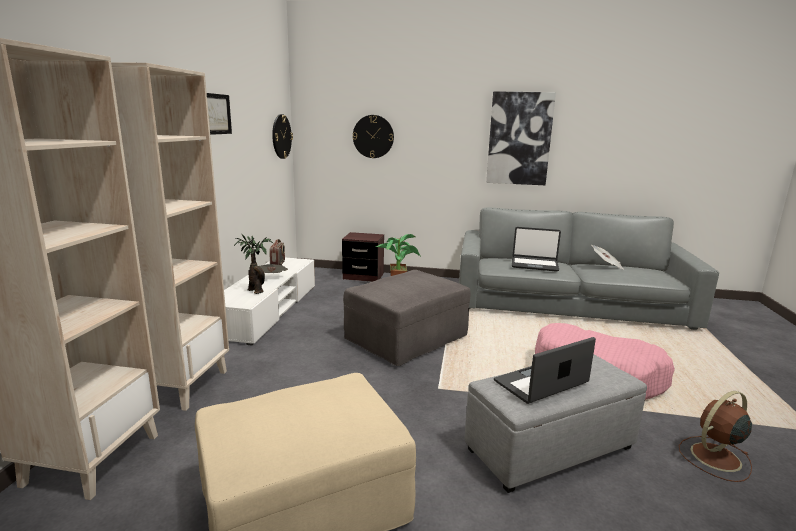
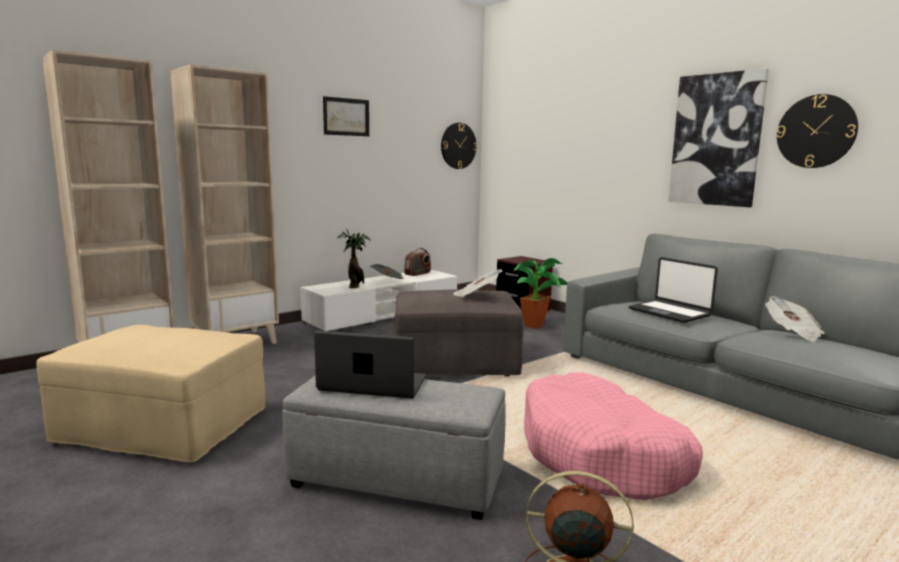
camera: 40 degrees right, 5 degrees down
wall clock [353,115,394,158] -> wall clock moved to [776,94,858,168]
none -> newspaper [453,269,502,297]

